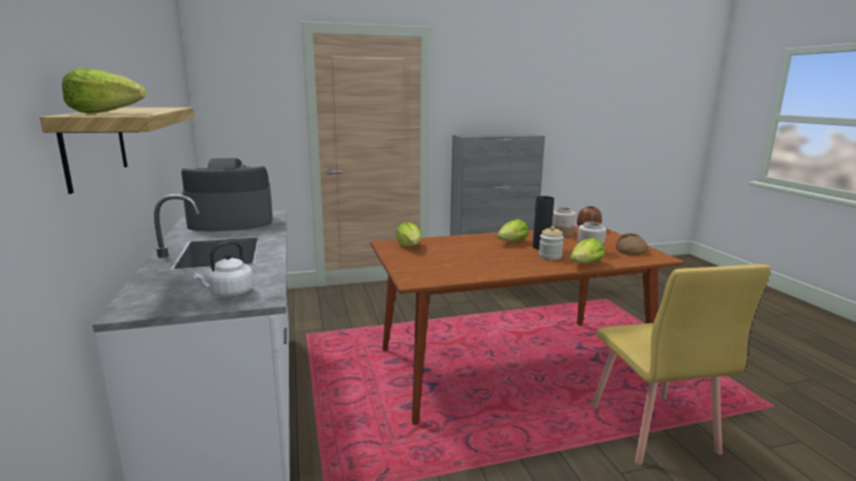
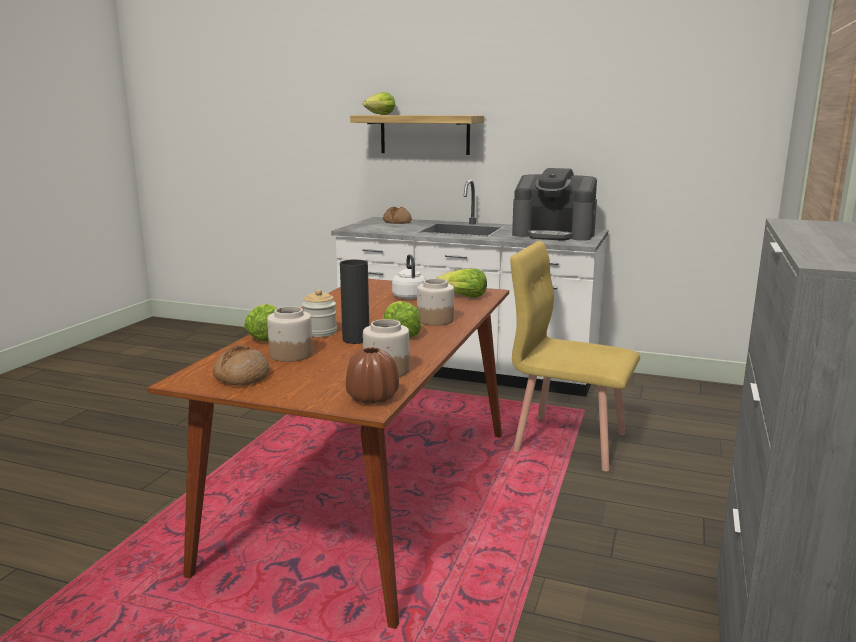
camera: 125 degrees right, 0 degrees up
coffee machine [181,158,273,231] -> coffee machine turned 90 degrees clockwise [512,168,597,241]
white kettle [193,241,254,297] -> white kettle moved to [392,254,426,299]
yellow chair [591,264,771,465] -> yellow chair moved to [510,241,640,472]
none -> bread [383,207,412,224]
none -> jar [417,279,454,326]

